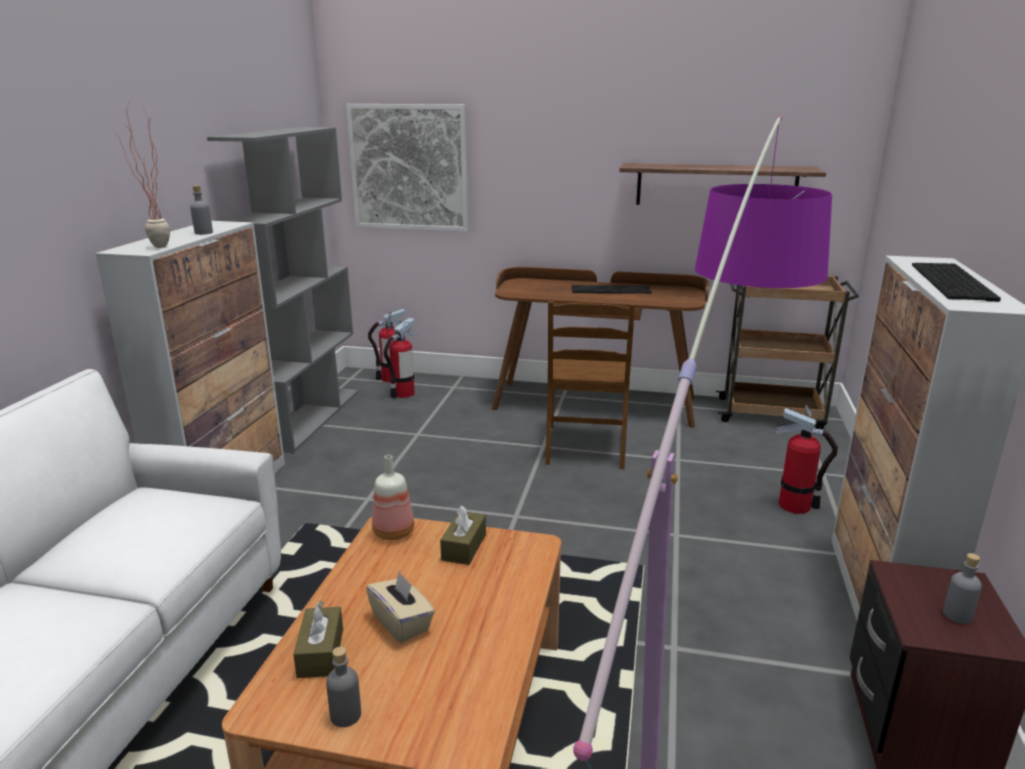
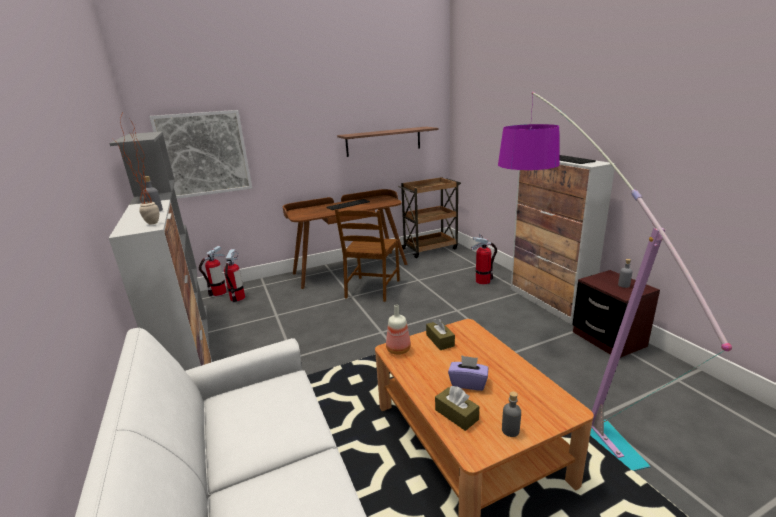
camera: 35 degrees left, 0 degrees up
beige tissue box [366,571,435,643] -> purple tissue box [448,355,488,391]
brown chair [545,301,635,469] -> brown chair turned 45 degrees clockwise [335,209,400,302]

